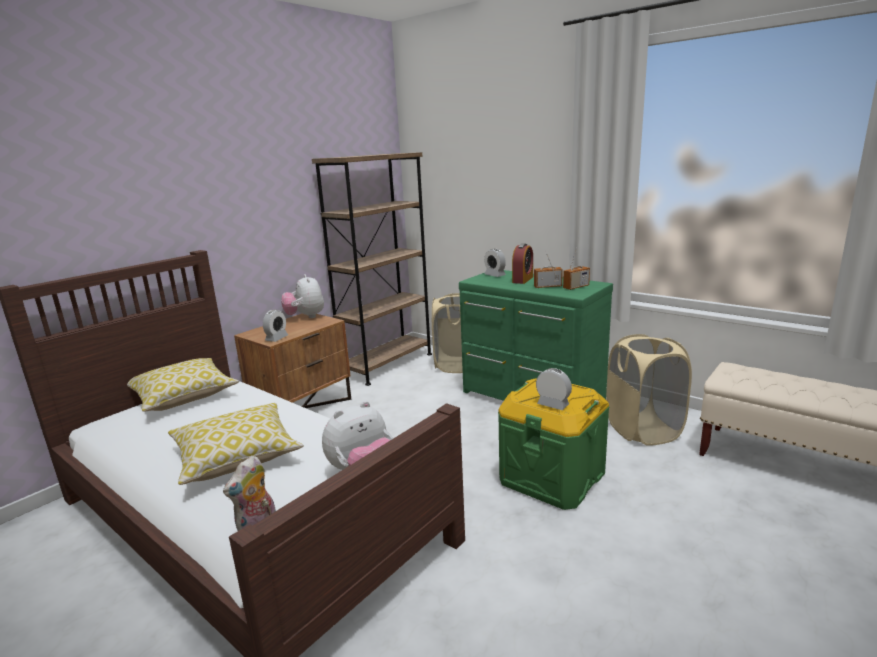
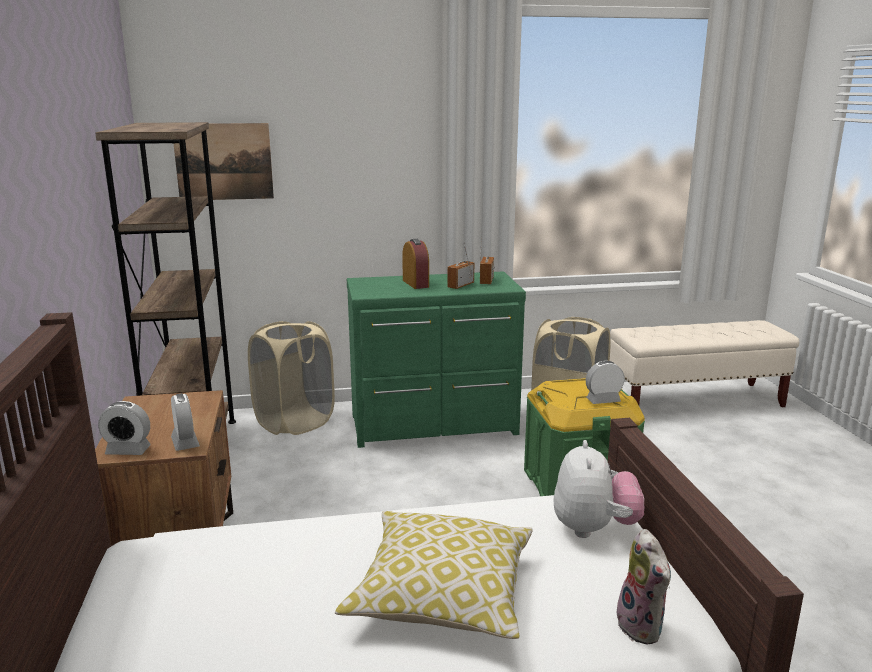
camera: 50 degrees left, 0 degrees up
pillow [127,358,239,412] -> none
plush toy [281,274,324,318] -> none
alarm clock [484,249,506,277] -> alarm clock moved to [98,401,151,455]
none -> picture [174,123,274,200]

